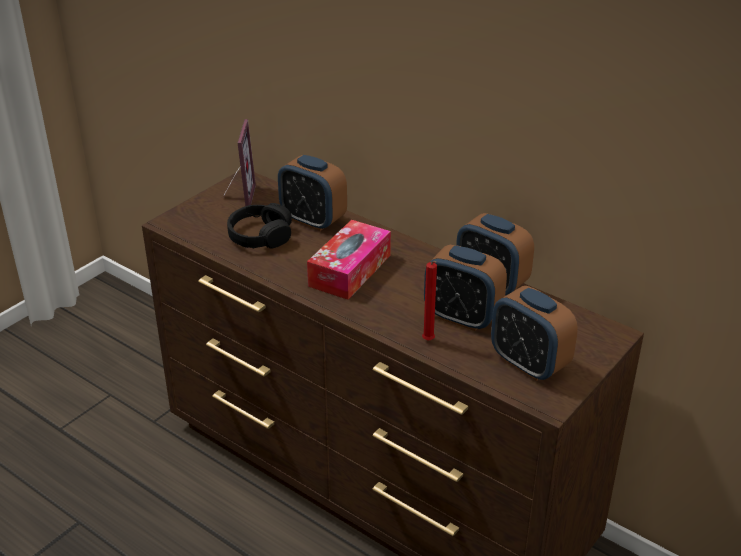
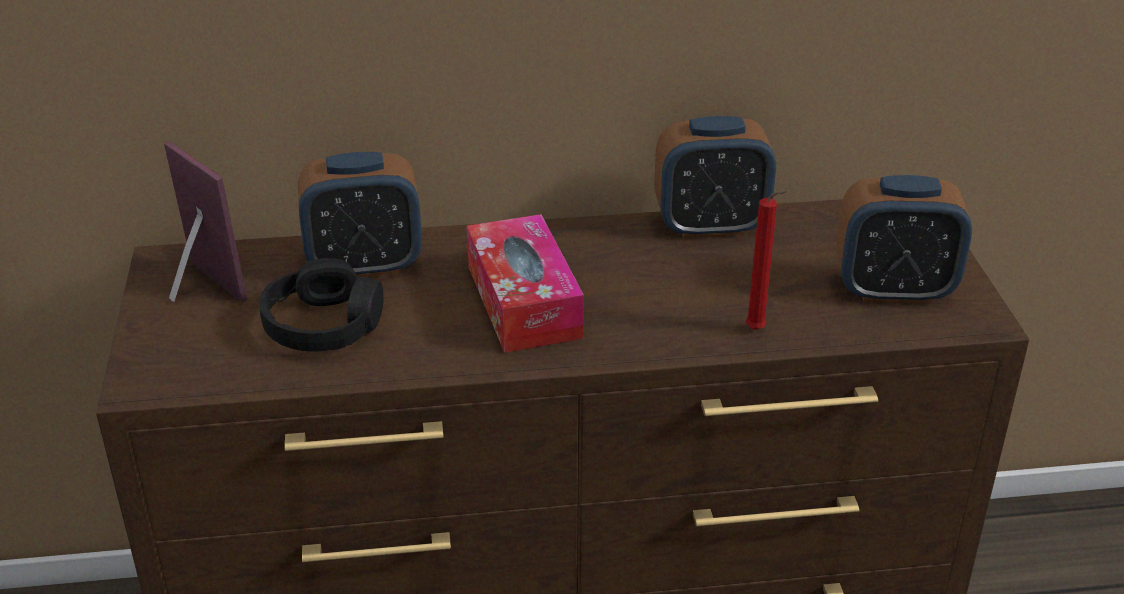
camera: 45 degrees left, 0 degrees up
alarm clock [424,245,507,331] -> none

